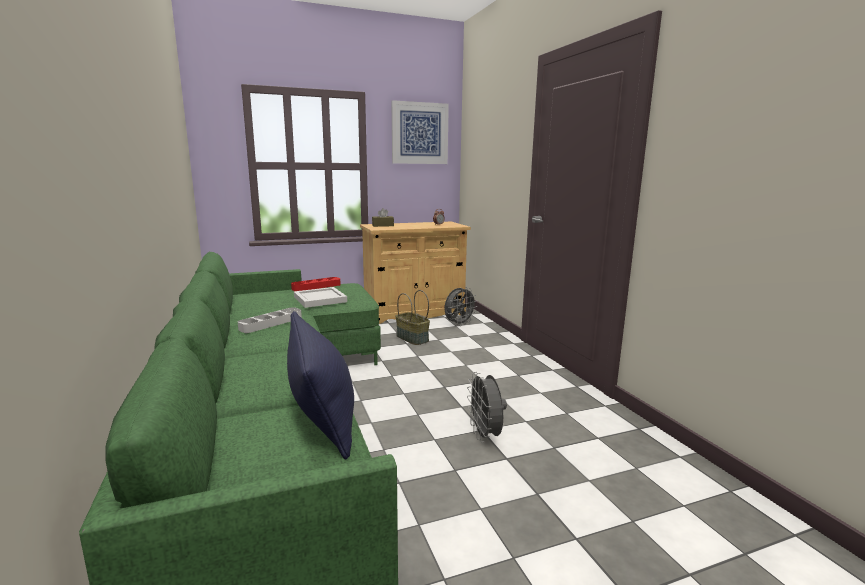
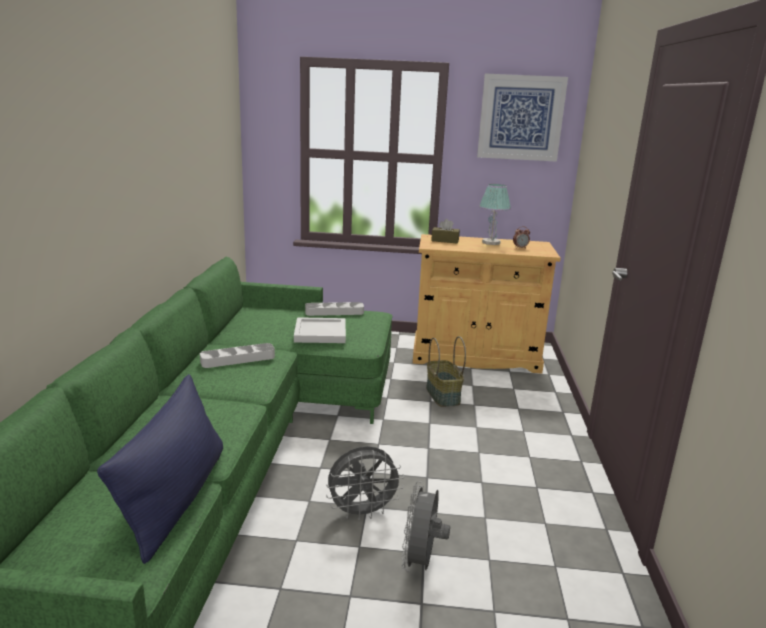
camera: 25 degrees right, 5 degrees up
red tray [291,277,341,291] -> grey tray [305,302,364,316]
grey fan [445,287,477,326] -> grey fan moved to [326,446,404,521]
none -> table lamp [479,184,511,245]

